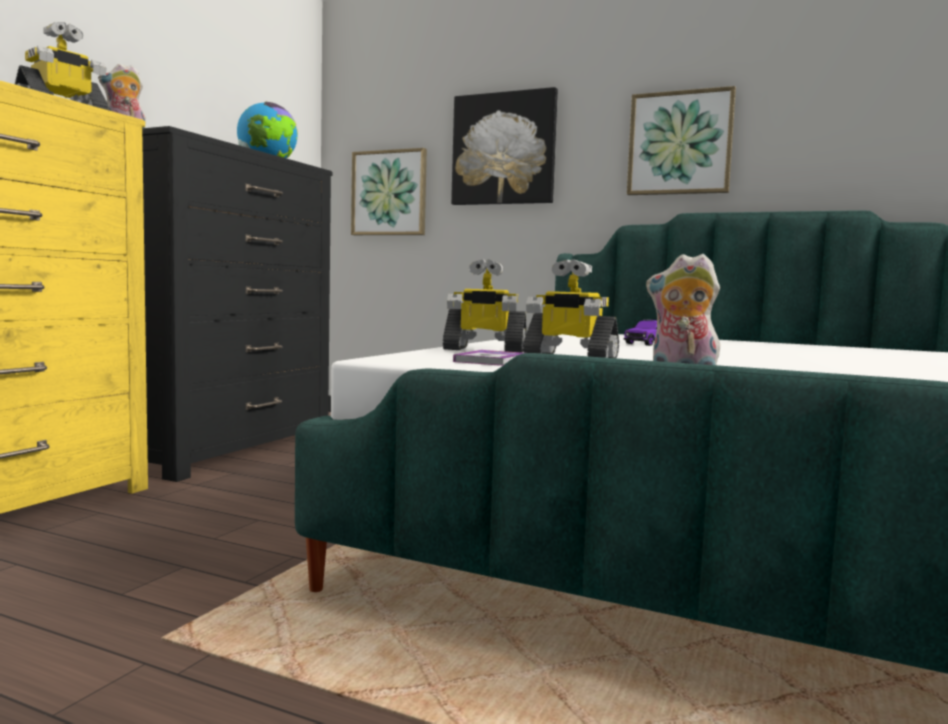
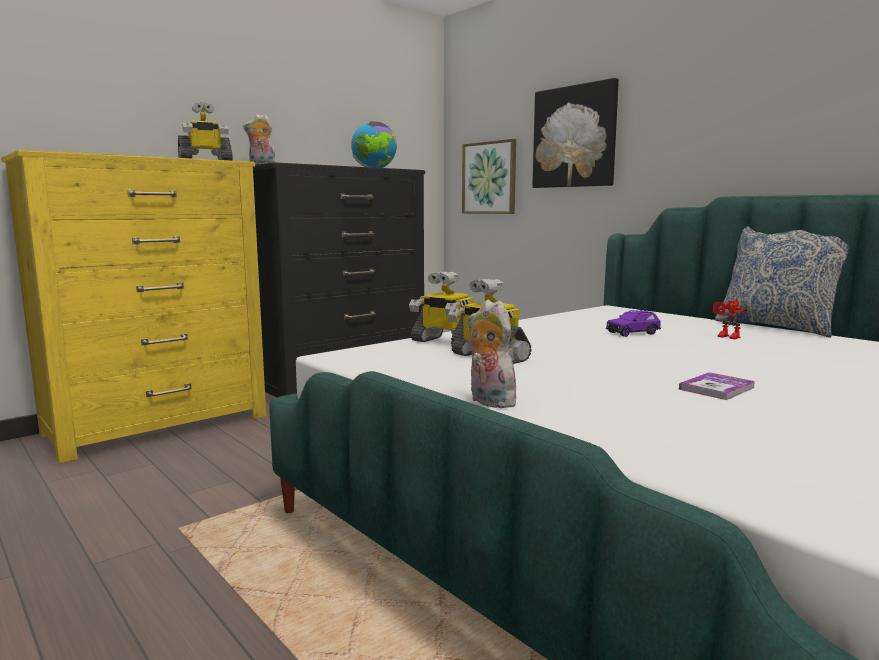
camera: 25 degrees right, 5 degrees up
book [453,350,523,366] -> book moved to [679,372,755,400]
picture [627,86,736,195] -> none
none -> toy robot [713,300,748,339]
none -> pillow [715,226,849,338]

